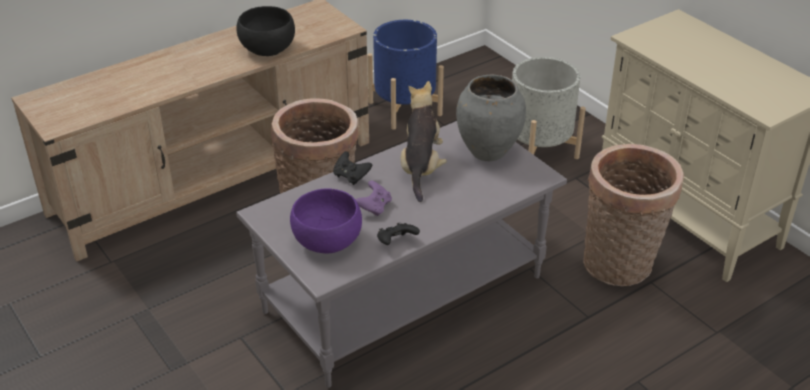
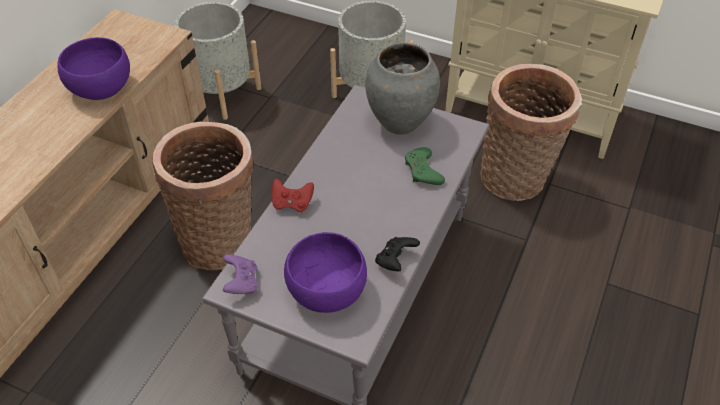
camera: 30 degrees left, 10 degrees up
black bowl [236,6,295,56] -> purple bowl [57,37,130,100]
black game controller [333,151,372,185] -> red game controller [271,179,314,212]
purple game controller [355,181,392,216] -> purple game controller moved to [223,254,258,294]
blue planter [367,20,444,130] -> grey planter [175,2,262,120]
plush toy [401,81,447,202] -> none
none -> green game controller [405,147,445,185]

